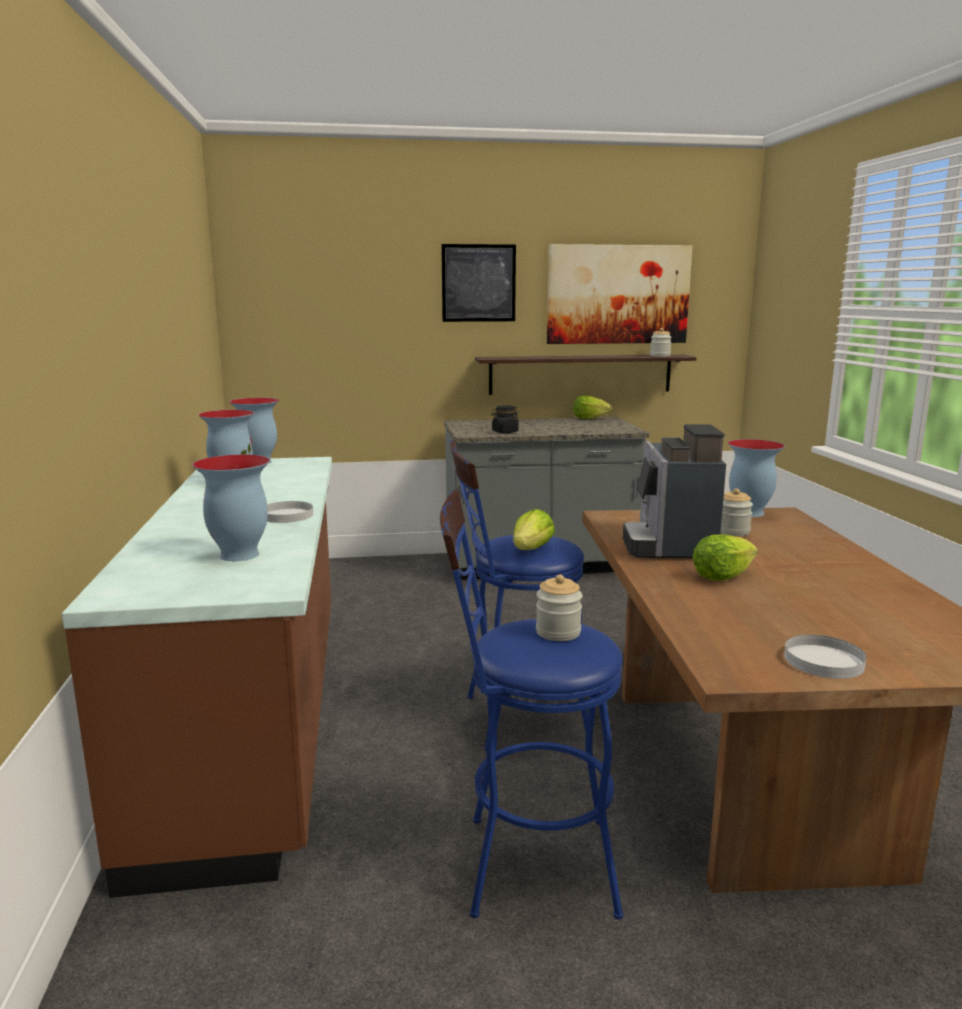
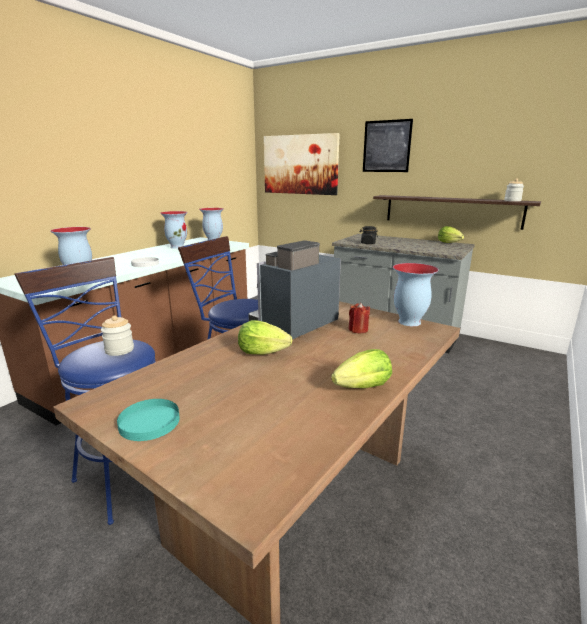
camera: 40 degrees right, 5 degrees up
lettuce [513,509,555,550] -> lettuce moved to [331,349,392,388]
picture [547,244,692,344] -> picture moved to [264,133,340,195]
jar [721,488,753,536] -> red candle [348,303,370,333]
white plate [784,635,866,679] -> turquoise plate [117,399,180,441]

